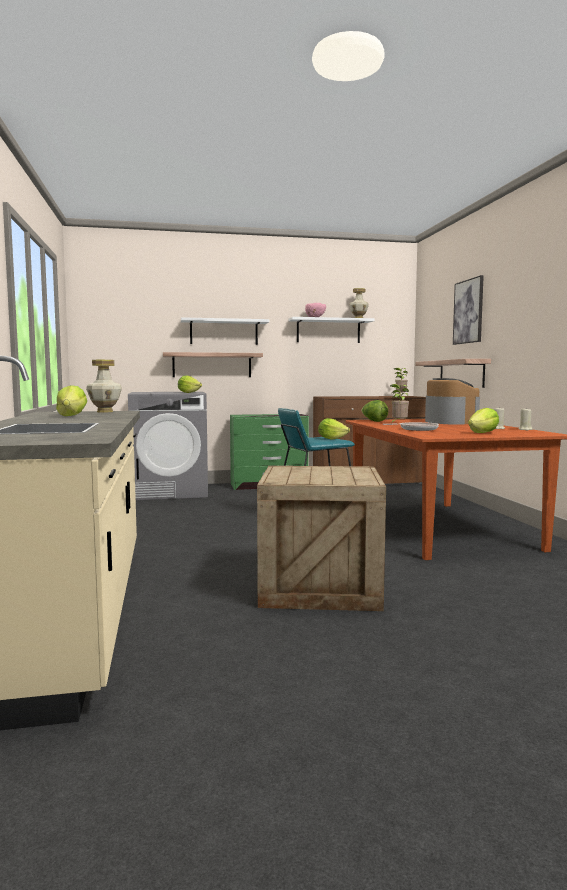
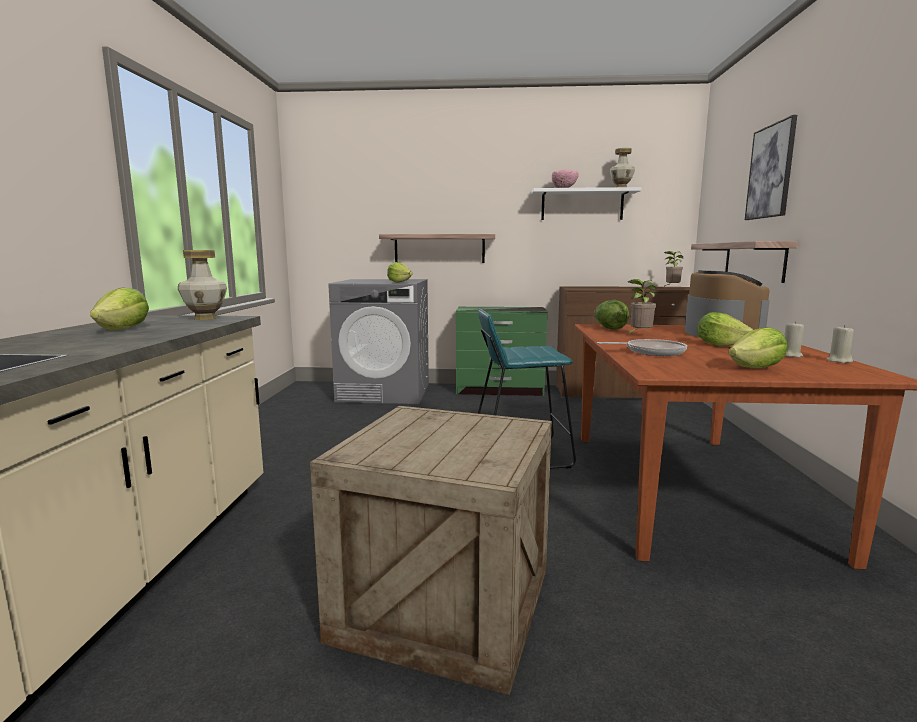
camera: 15 degrees right, 5 degrees up
white shelf [181,317,269,345] -> none
lettuce [318,418,350,440] -> lettuce moved to [697,312,754,347]

